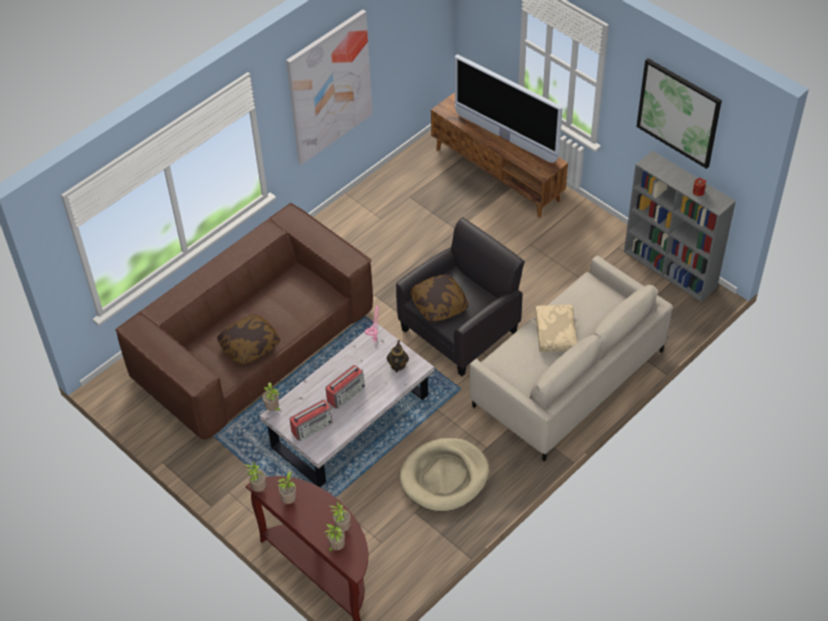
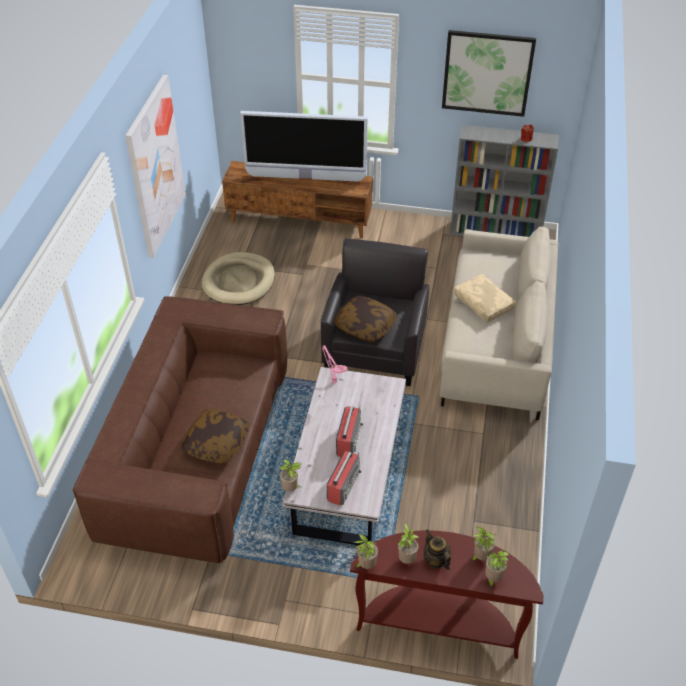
camera: 35 degrees left, 5 degrees down
teapot [387,340,409,372] -> teapot moved to [423,529,451,570]
beige dog bed [399,438,489,512] -> beige dog bed moved to [202,252,275,305]

